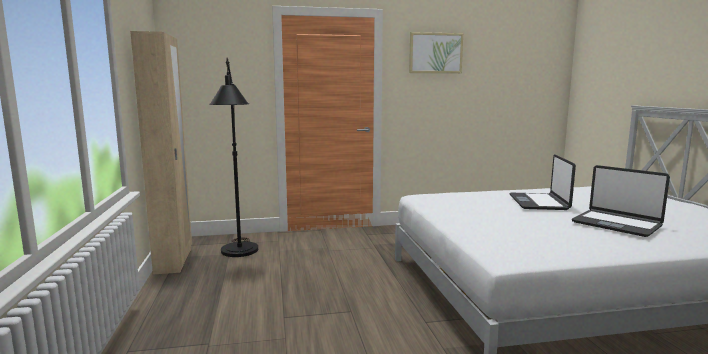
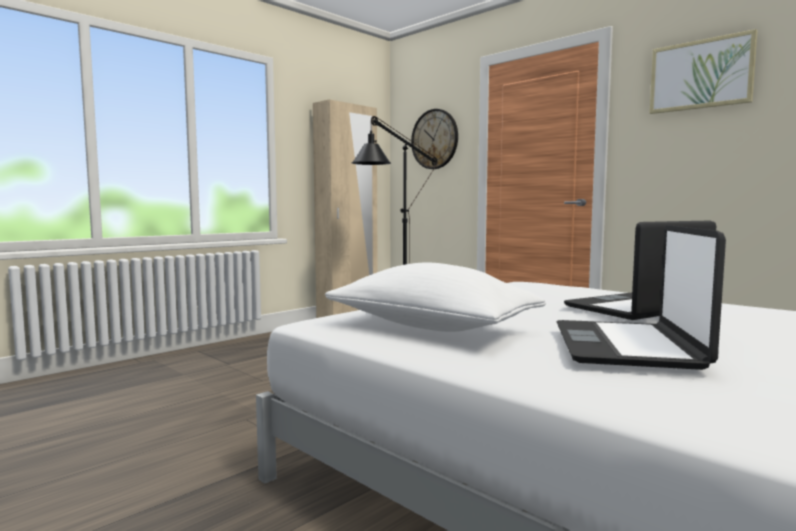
camera: 55 degrees right, 5 degrees down
none -> white pillow [325,262,546,332]
none -> wall clock [411,109,458,169]

